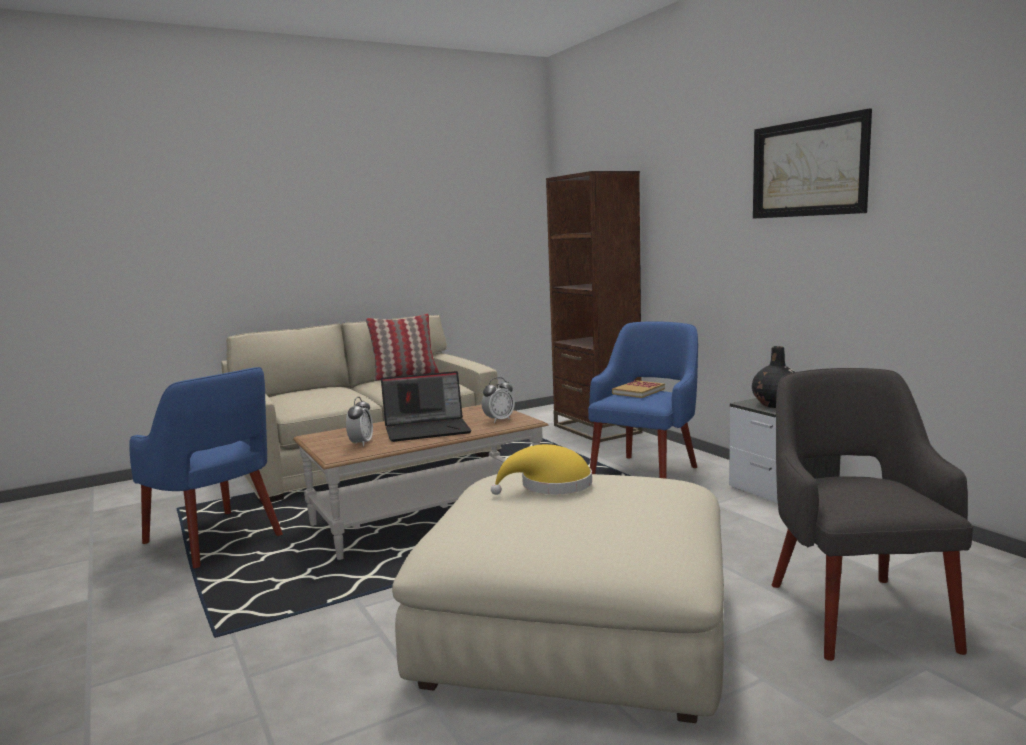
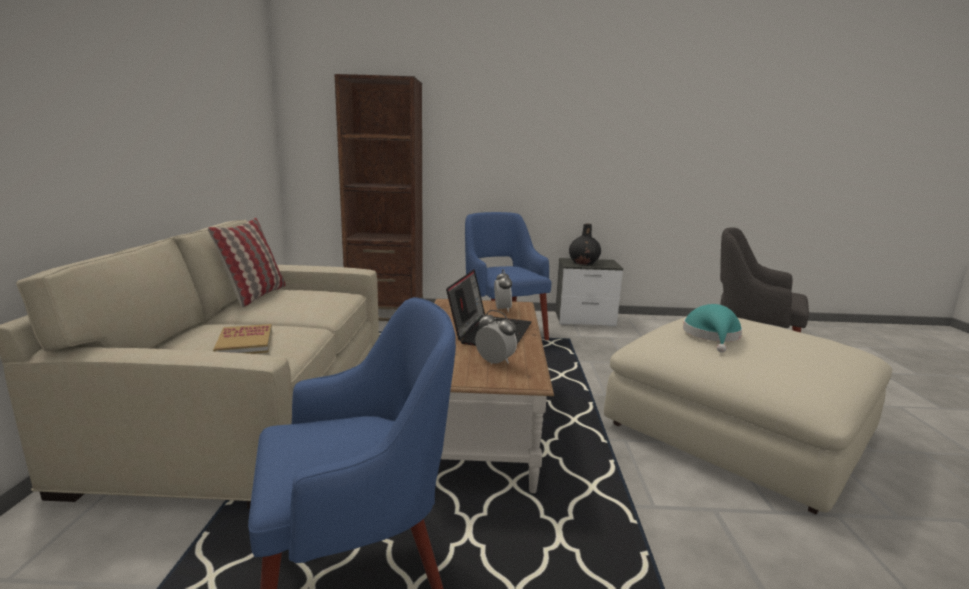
camera: 60 degrees left, 5 degrees up
yellow hat [491,444,592,495] -> turquoise hat [683,304,743,353]
book [612,380,665,398] -> book moved to [213,324,272,354]
picture [753,108,872,219] -> none

